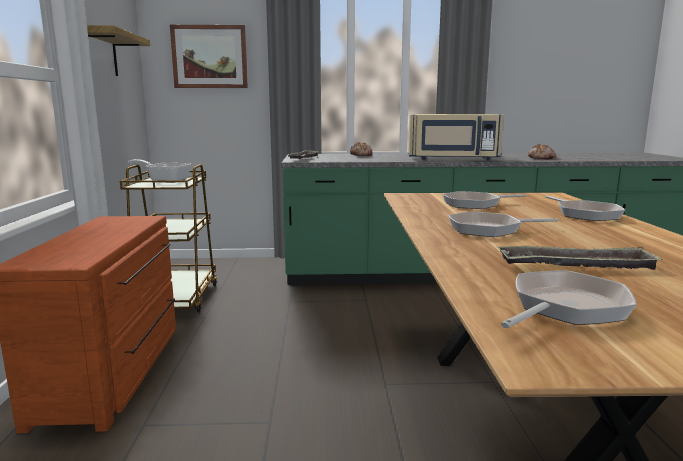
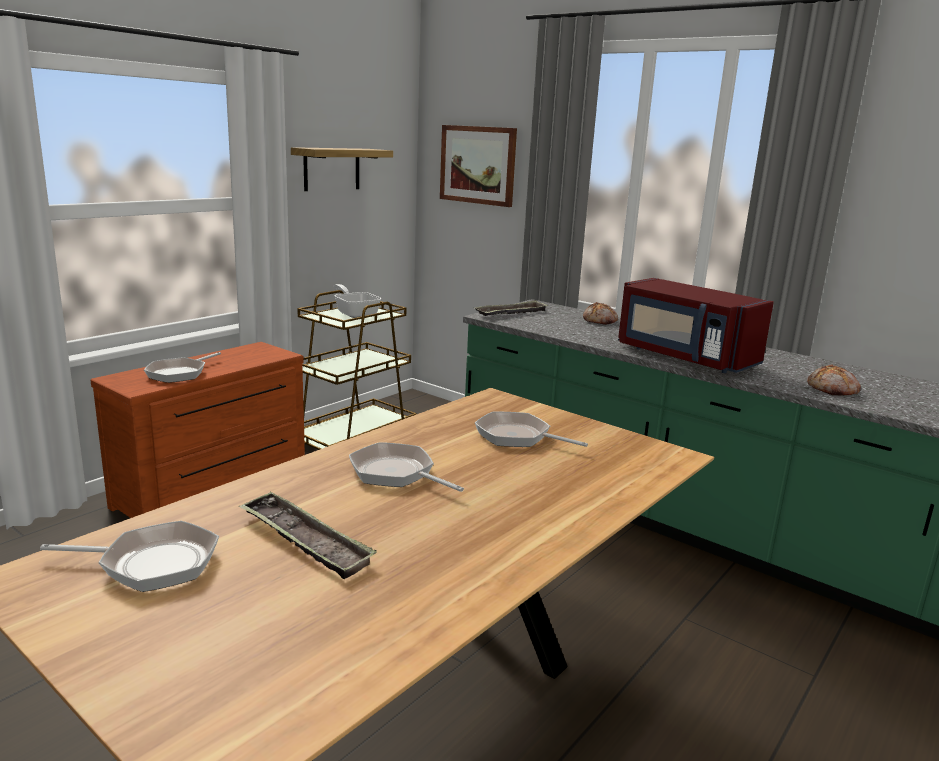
camera: 40 degrees right, 5 degrees up
beige microwave [408,114,504,161] -> red microwave [618,278,774,373]
frying pan [546,196,625,221] -> frying pan moved to [144,352,221,383]

